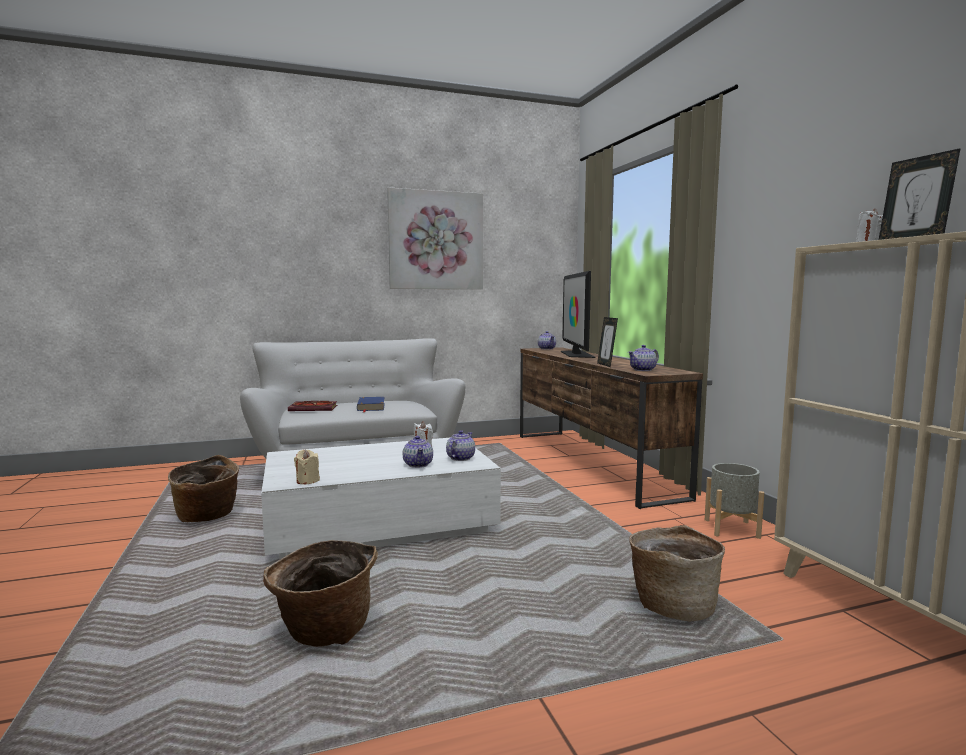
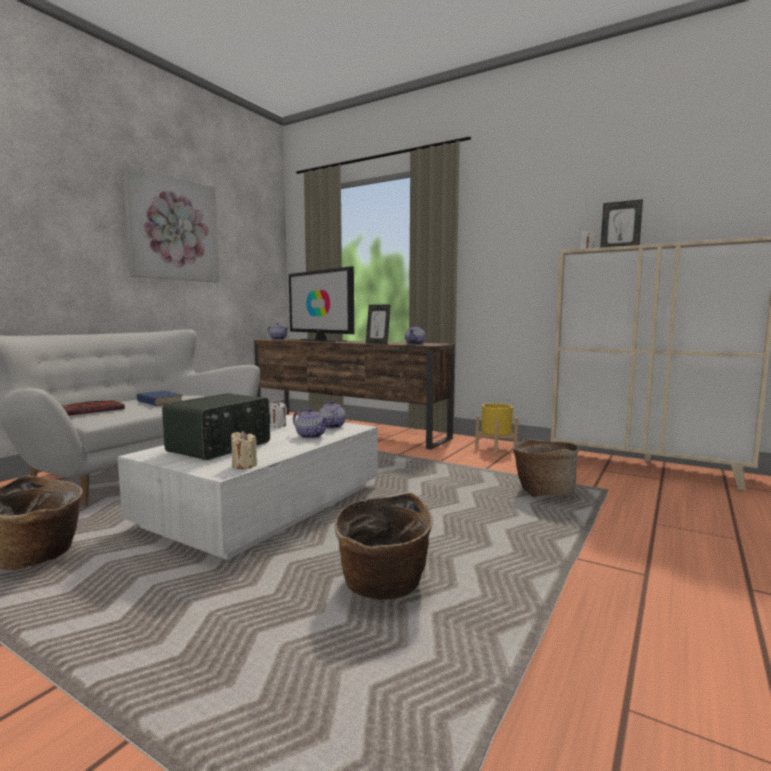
camera: 40 degrees left, 0 degrees up
grey planter [705,463,764,539] -> yellow planter [475,403,518,454]
none -> radio [162,393,270,460]

